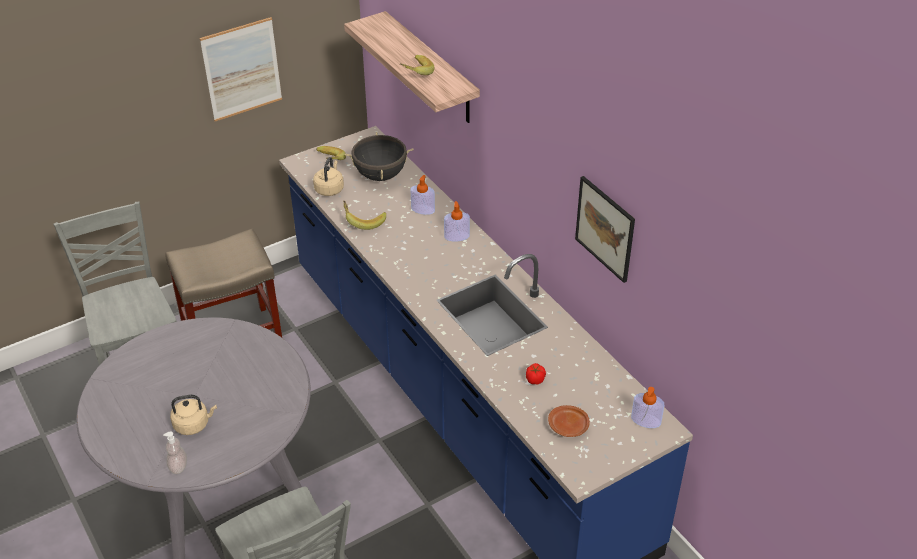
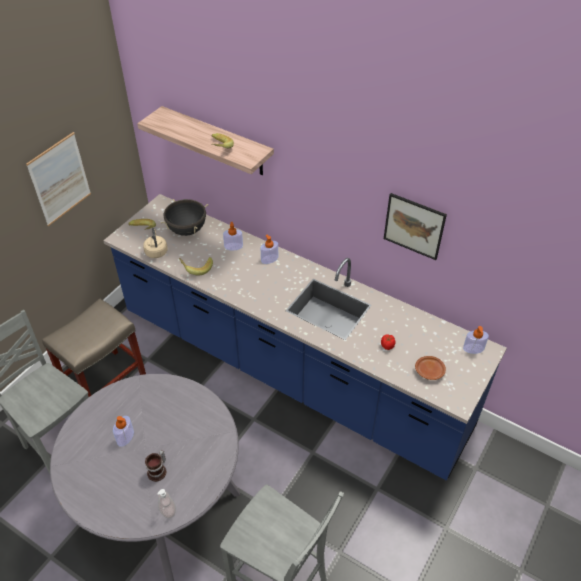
camera: 25 degrees left, 5 degrees up
beige kettle [170,395,217,435] -> mug [145,450,166,482]
none -> soap dispenser [113,416,134,447]

